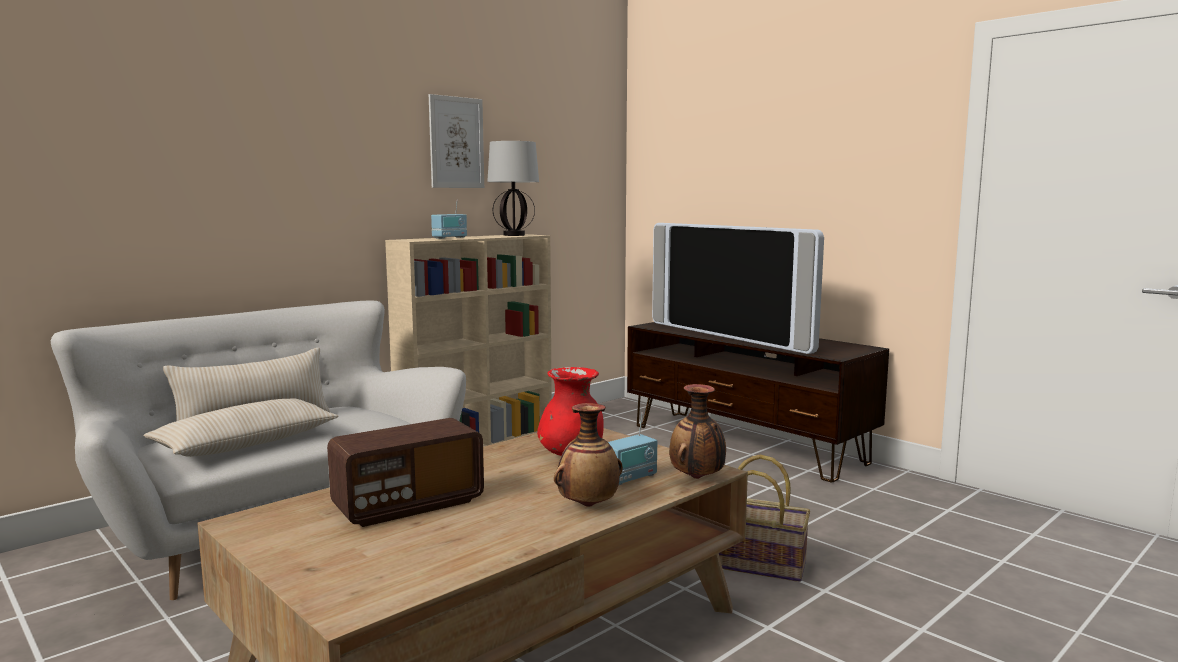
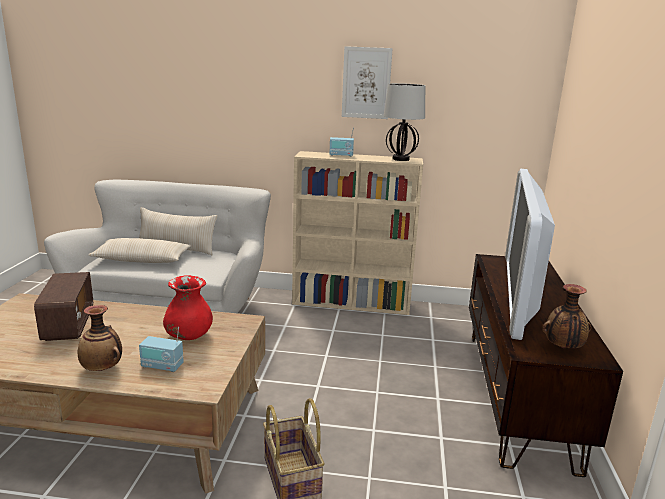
camera: 50 degrees right, 10 degrees up
radio [327,418,484,527] -> radio turned 120 degrees counterclockwise [34,272,93,341]
vase [669,384,726,479] -> vase moved to [542,284,591,348]

